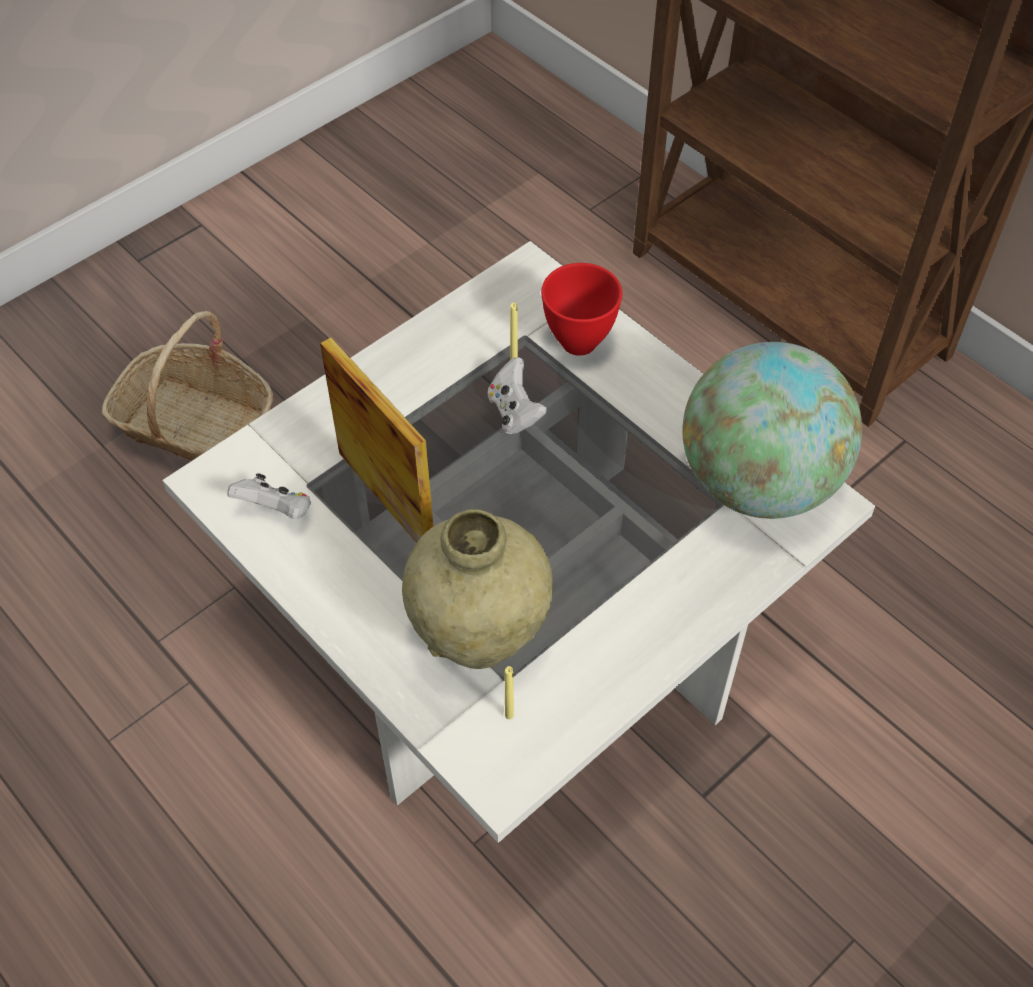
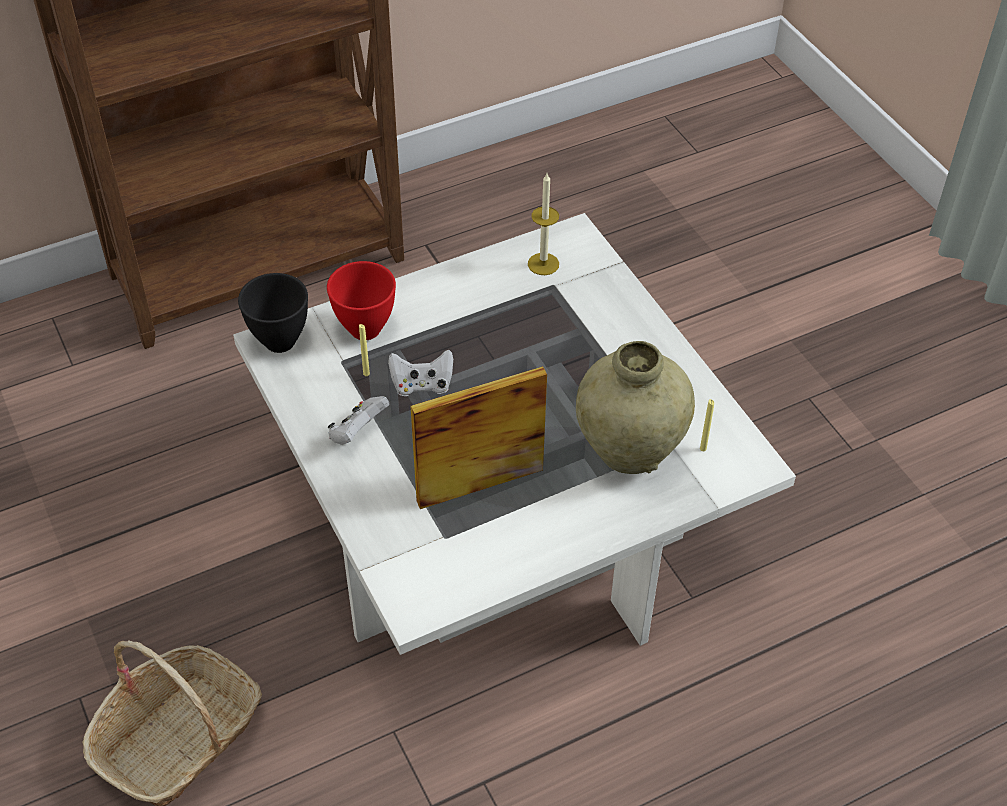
camera: 75 degrees left, 5 degrees down
white game controller [227,473,311,519] -> white game controller moved to [328,396,389,445]
globe [682,342,862,519] -> candle [528,174,559,275]
none -> black bowl [238,273,308,353]

